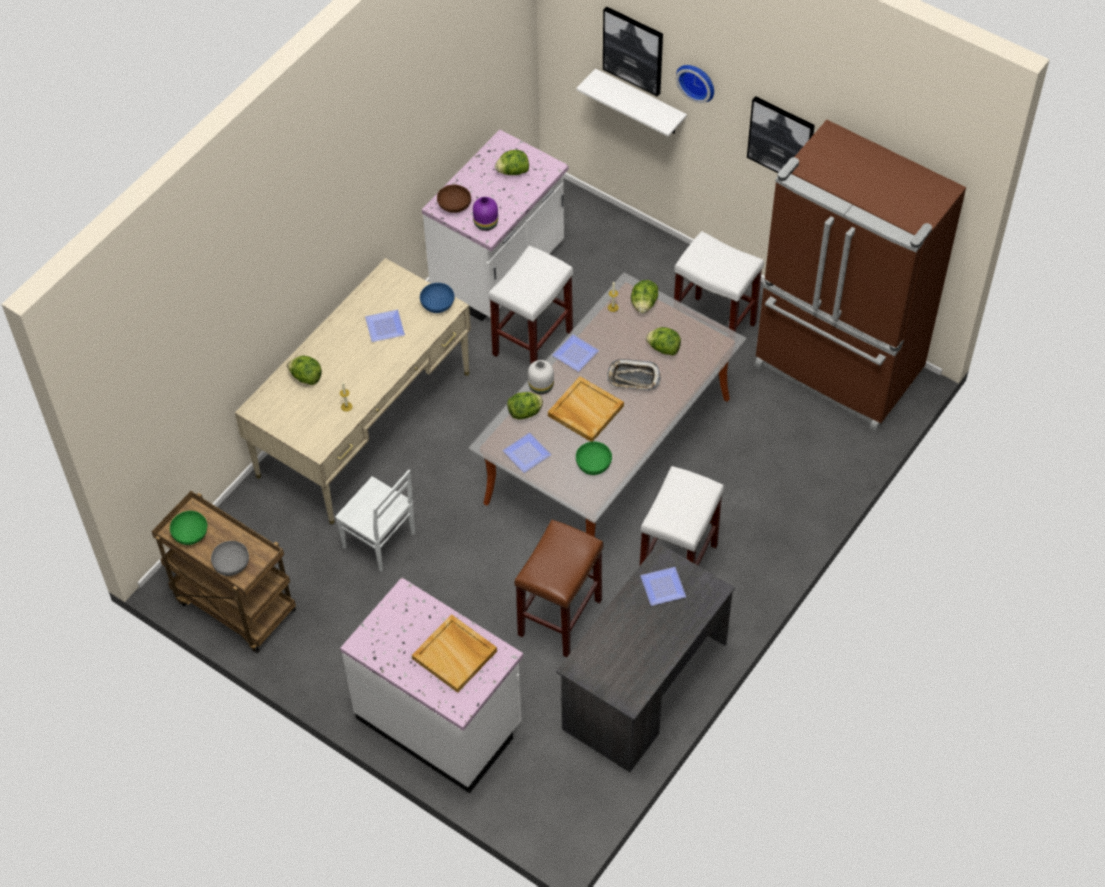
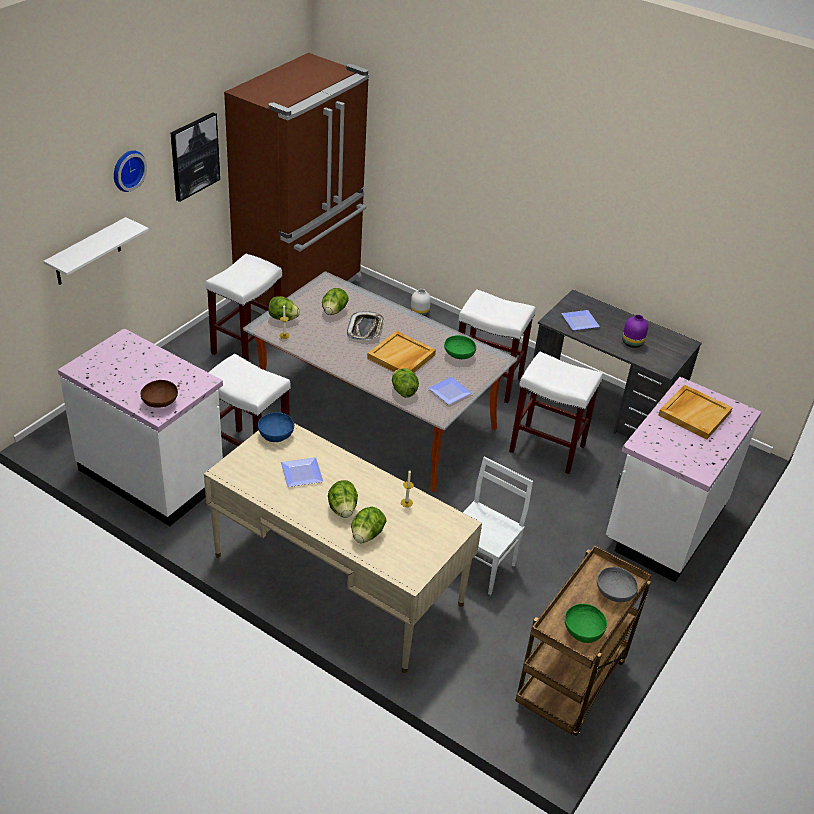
camera: 95 degrees left, 15 degrees down
purple vase [473,197,498,231] -> purple vase moved to [622,315,648,348]
lettuce [495,150,529,175] -> lettuce moved to [328,480,358,518]
brown stool [514,519,603,657] -> white stool [509,352,603,474]
white vase [528,360,554,394] -> white vase moved to [411,289,431,316]
plate [552,334,599,372] -> none
picture [603,6,663,97] -> none

